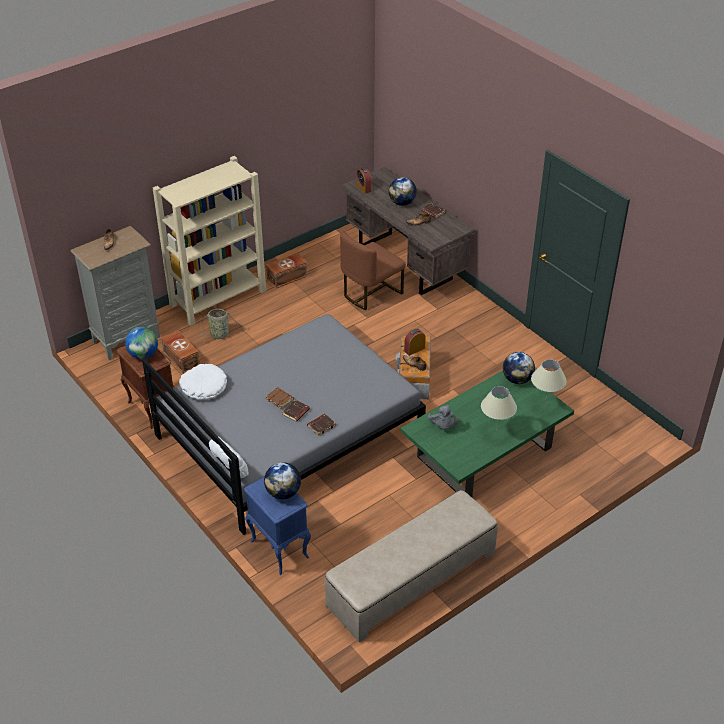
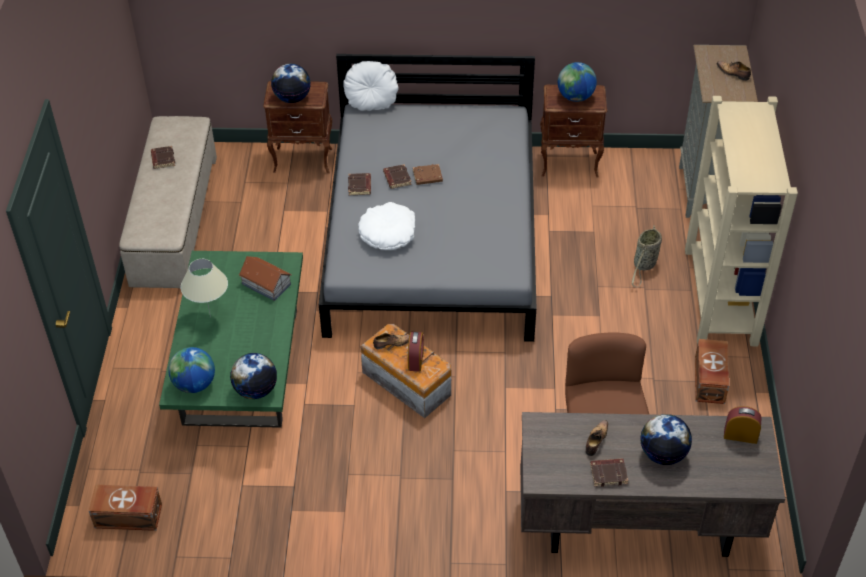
camera: 130 degrees right, 5 degrees up
brown storage box [161,330,200,374] -> brown storage box moved to [89,485,162,531]
white pillow [179,364,227,400] -> white pillow moved to [358,202,415,250]
blue nightstand [244,477,311,575] -> brown nightstand [263,81,332,174]
grey plush toy [428,405,460,430] -> toy house [239,256,292,301]
beige table lamp [531,360,567,403] -> globe [168,347,215,393]
none -> brown book [151,146,175,169]

